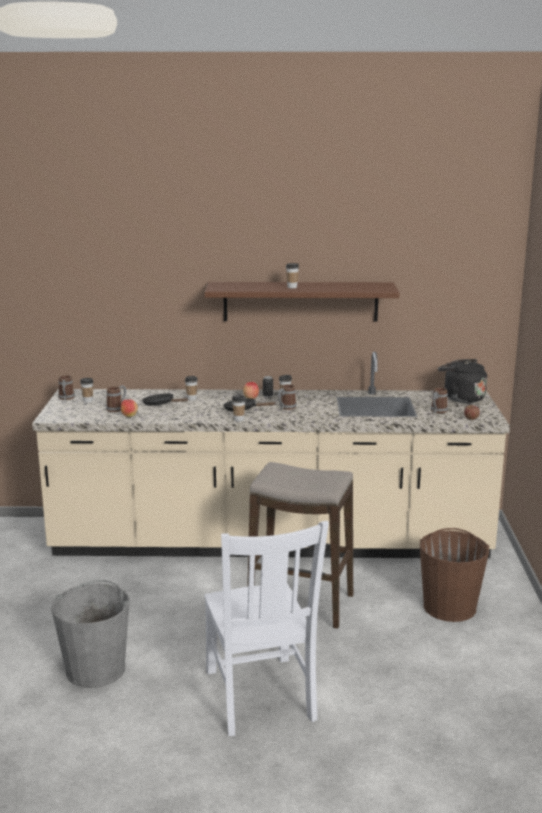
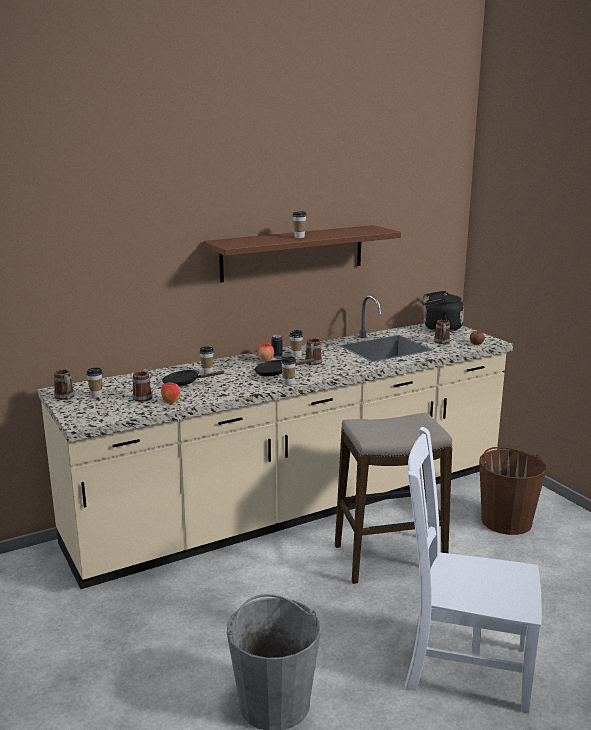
camera: 30 degrees left, 0 degrees up
white chair [204,521,329,736] -> white chair turned 150 degrees clockwise [405,427,542,713]

